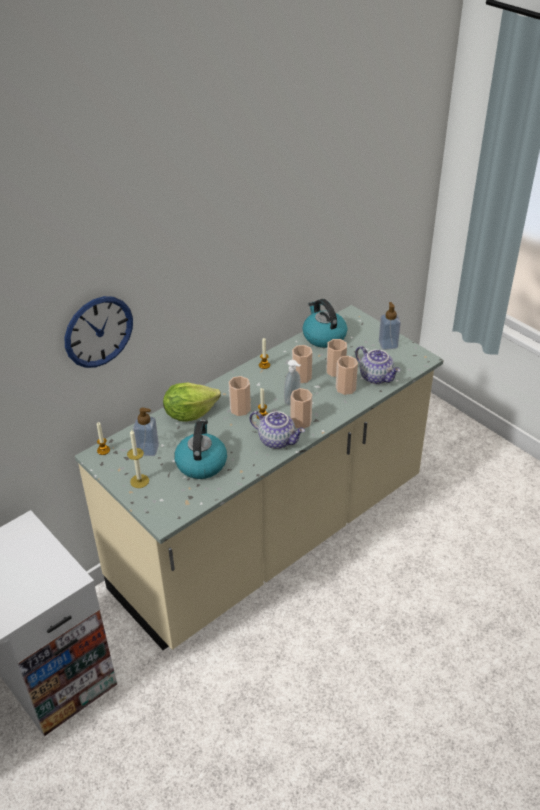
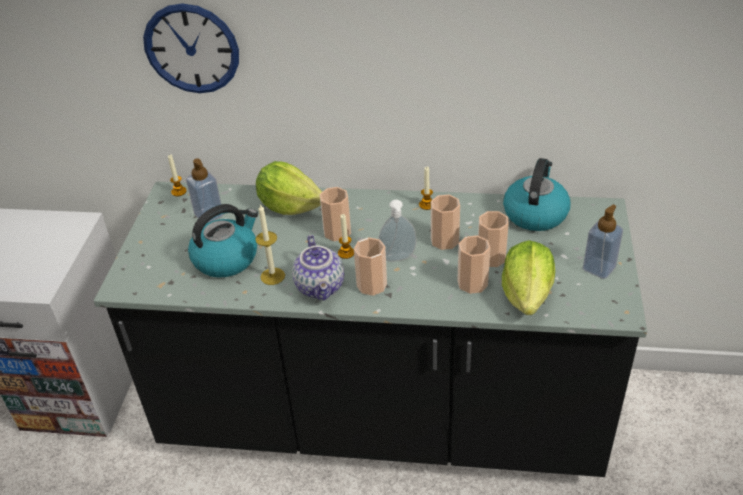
camera: 50 degrees right, 0 degrees up
beige counter [75,305,444,650] -> black counter [94,182,647,477]
candle [127,429,149,488] -> candle moved to [255,204,285,285]
teapot [355,346,400,384] -> lettuce [502,240,555,315]

